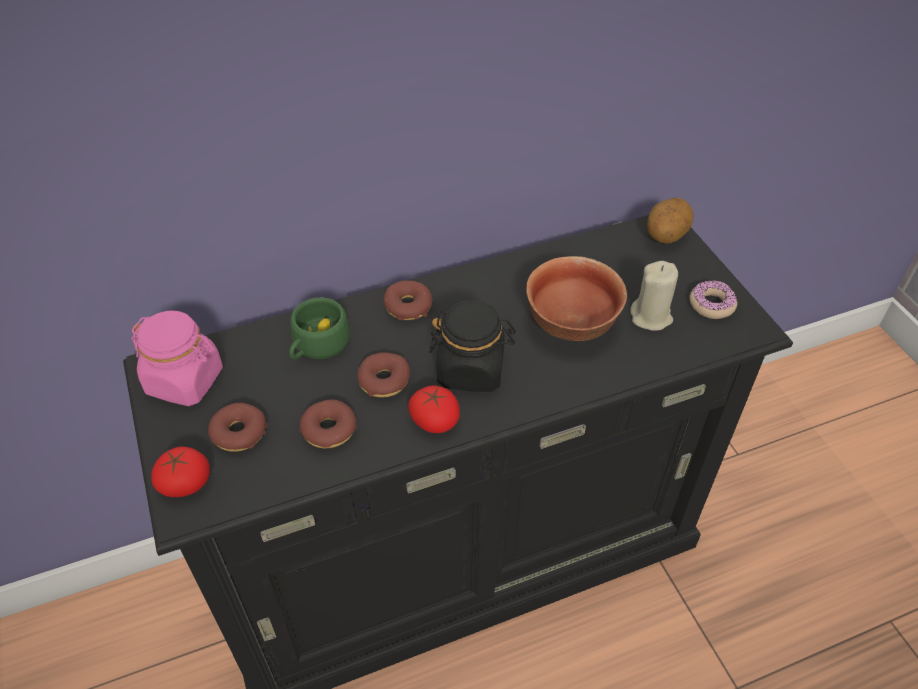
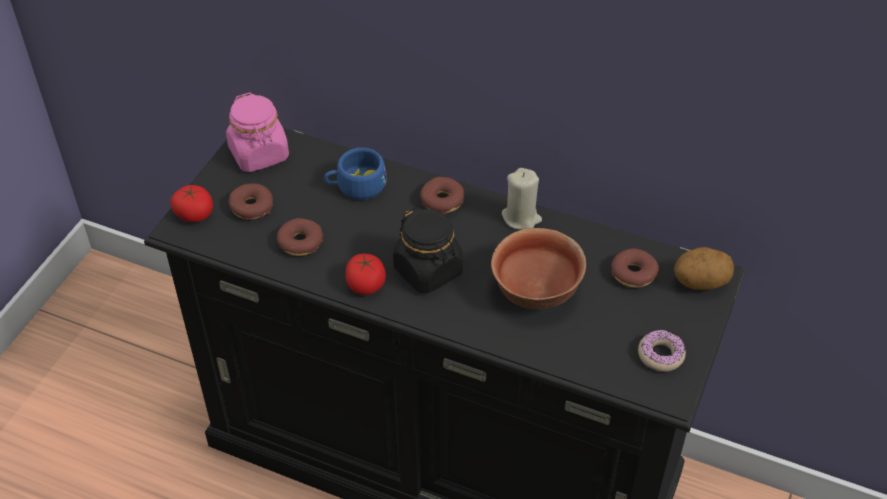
camera: 45 degrees right, 0 degrees up
green cup [289,297,350,359] -> blue cup [324,148,387,200]
donut [357,352,410,398] -> donut moved to [611,248,659,288]
beige candle [630,261,678,331] -> beige candle moved to [502,168,542,230]

